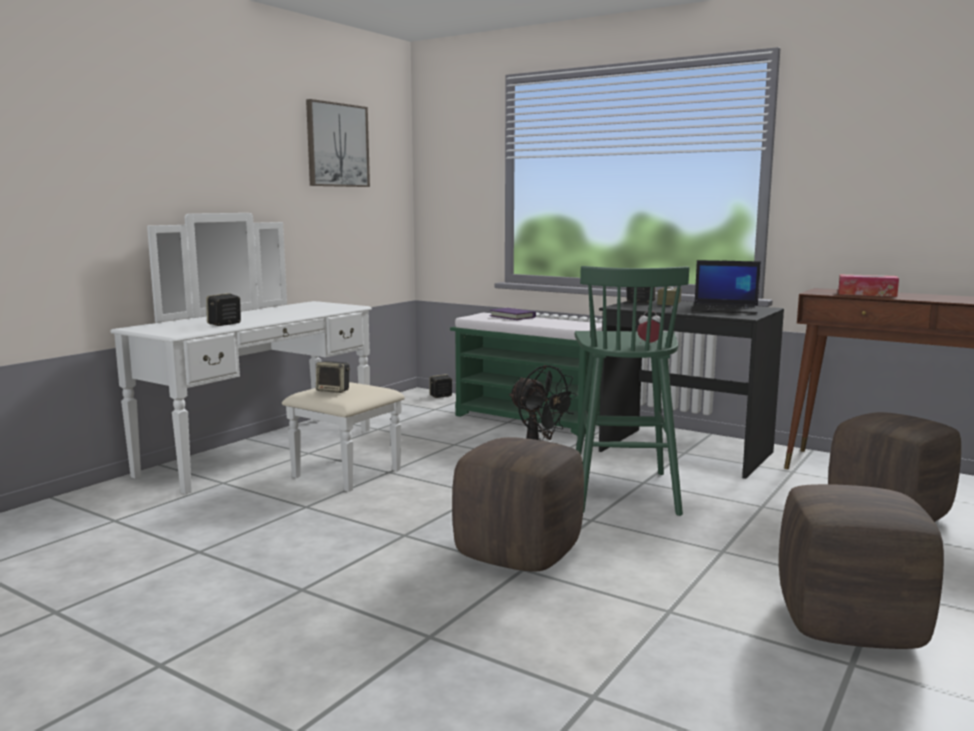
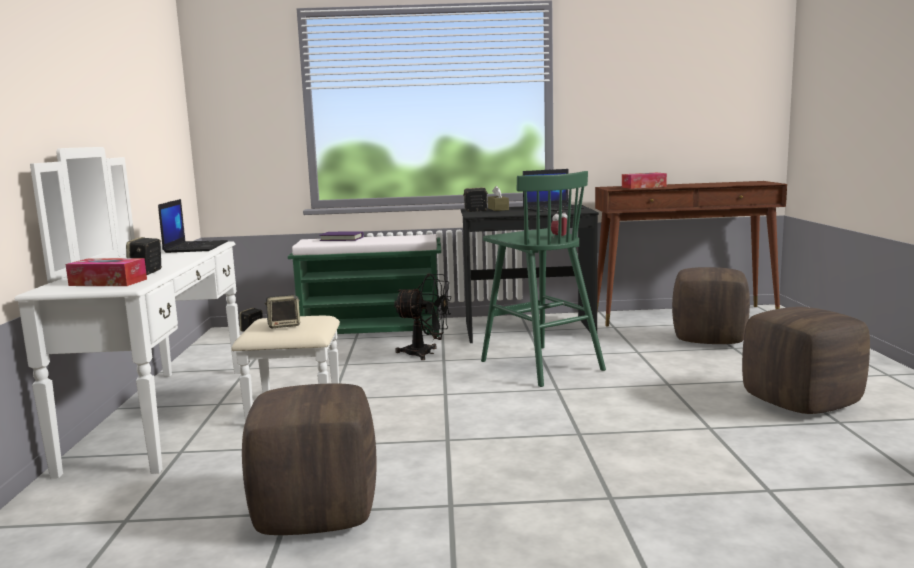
camera: 35 degrees left, 0 degrees up
picture [306,99,370,187] -> none
brown ottoman [452,437,584,572] -> brown ottoman moved to [242,383,376,535]
none -> tissue box [66,258,147,286]
none -> laptop [158,199,228,253]

